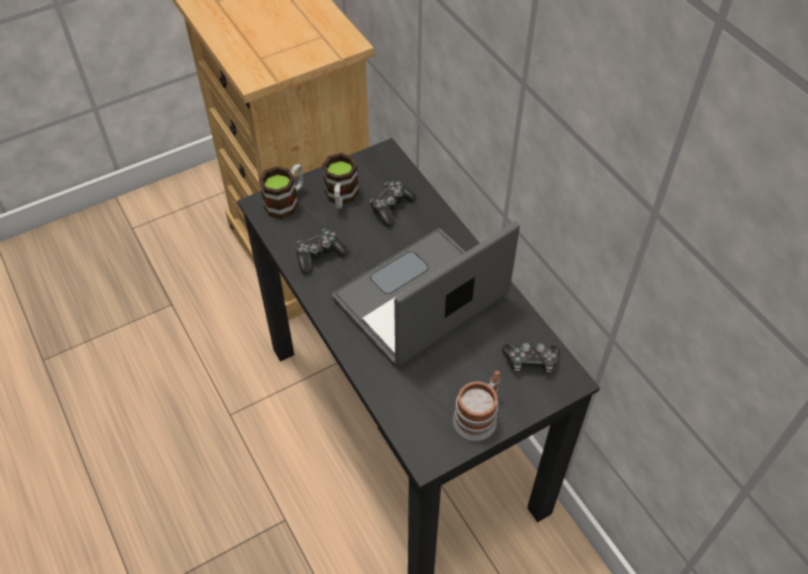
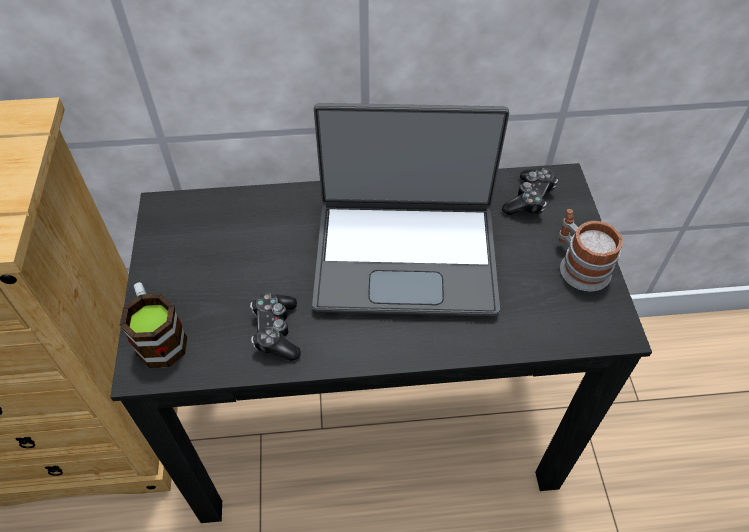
camera: 65 degrees left, 0 degrees up
mug [322,153,359,209] -> none
laptop [332,221,520,367] -> laptop turned 75 degrees counterclockwise [312,103,509,317]
game controller [370,180,416,227] -> none

